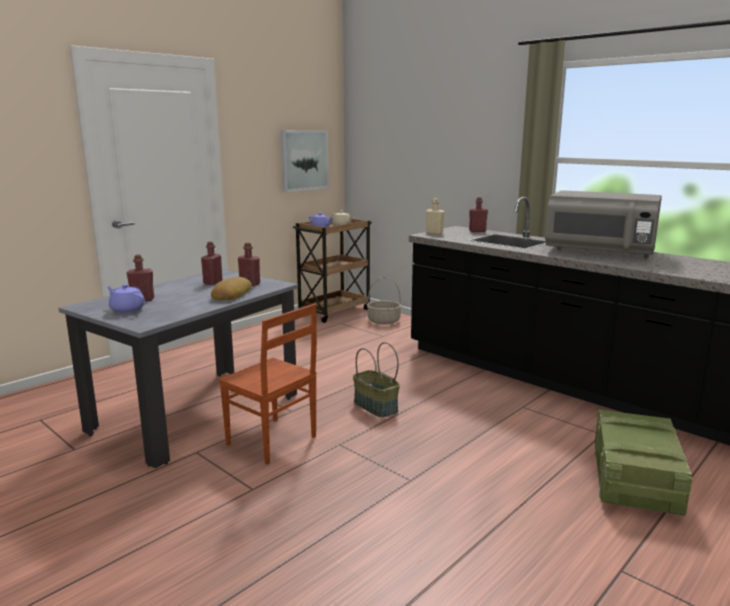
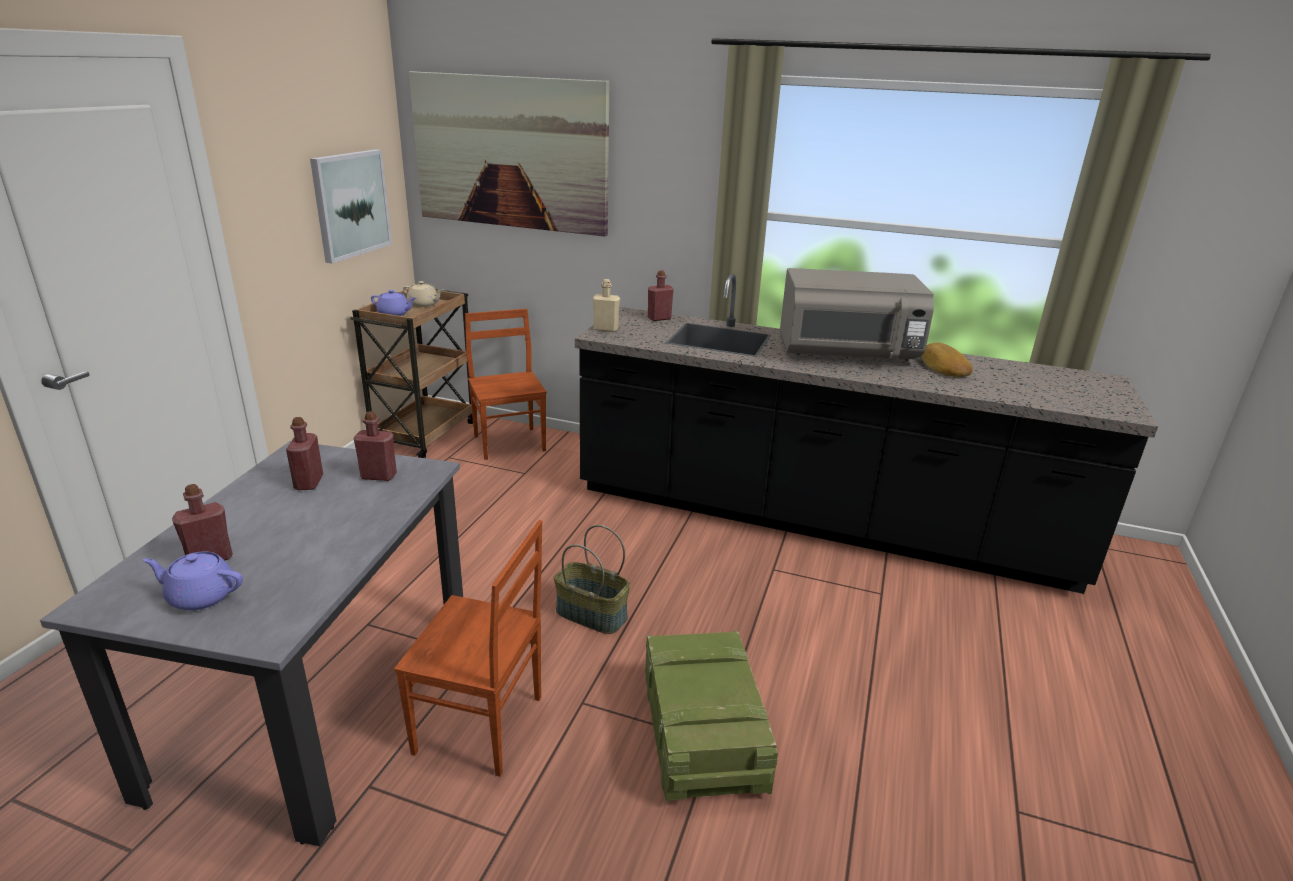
camera: 25 degrees left, 10 degrees up
bread [211,277,252,300] -> bread moved to [921,342,973,377]
basket [366,277,402,324] -> brown chair [465,309,547,460]
crate [595,410,692,516] -> crate moved to [645,630,778,802]
none -> picture [409,71,609,237]

